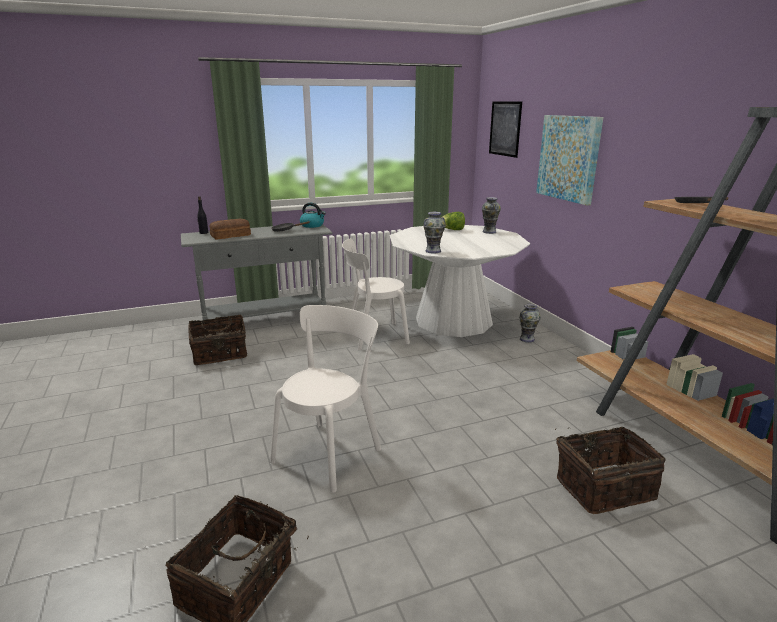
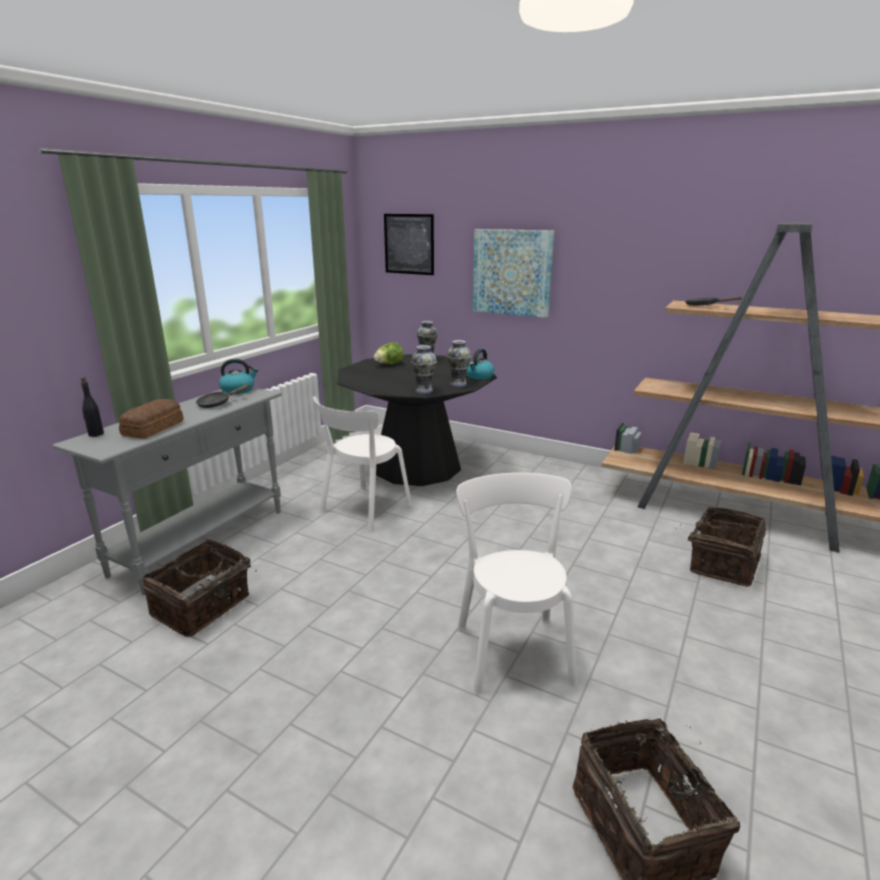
camera: 40 degrees left, 0 degrees up
white dining table [390,225,530,337] -> black dining table [337,354,497,486]
vase [519,304,541,343] -> vase moved to [447,340,472,387]
none -> kettle [466,349,494,380]

